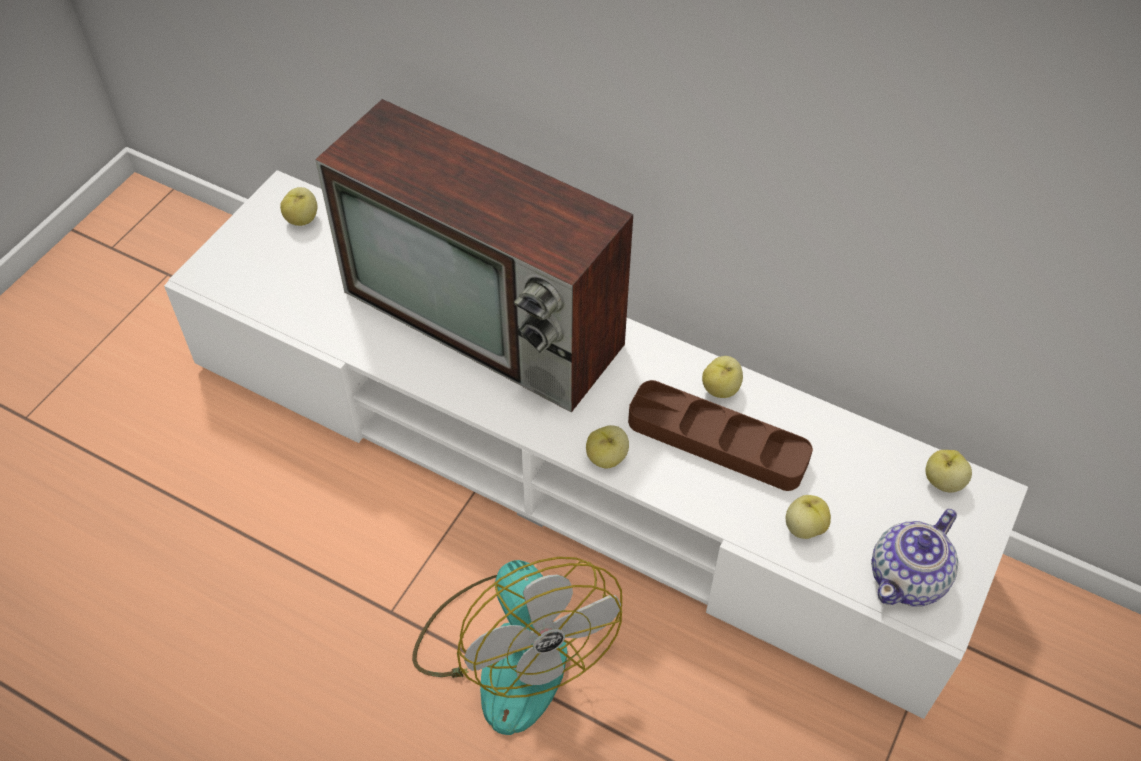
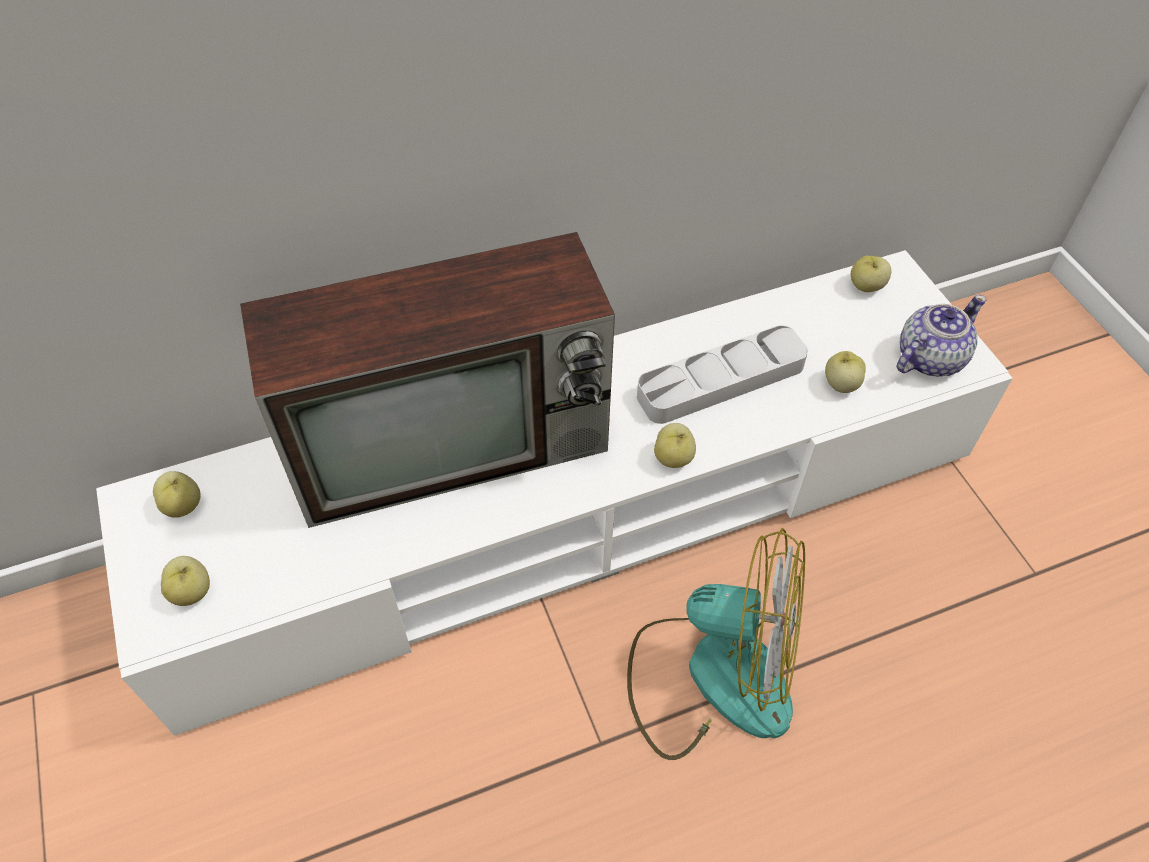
camera: 50 degrees left, 0 degrees up
brown tray [628,380,813,491] -> grey tray [637,325,808,424]
apple [702,356,743,398] -> apple moved to [161,556,210,606]
teapot [871,509,958,606] -> teapot turned 120 degrees counterclockwise [896,295,987,376]

